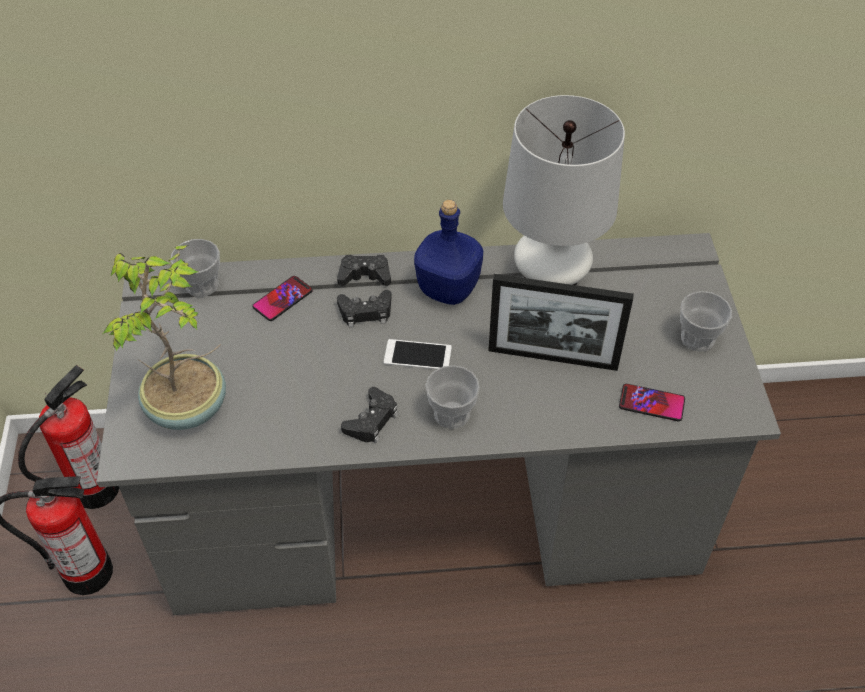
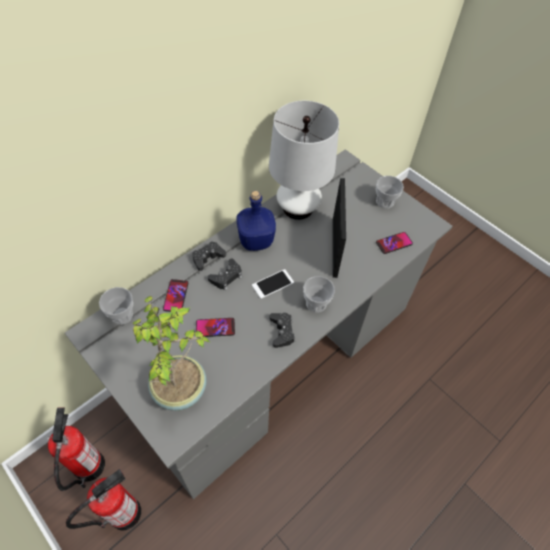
camera: 40 degrees left, 5 degrees up
picture frame [488,274,634,371] -> picture frame turned 60 degrees counterclockwise [333,178,346,278]
none -> phone [196,318,235,337]

